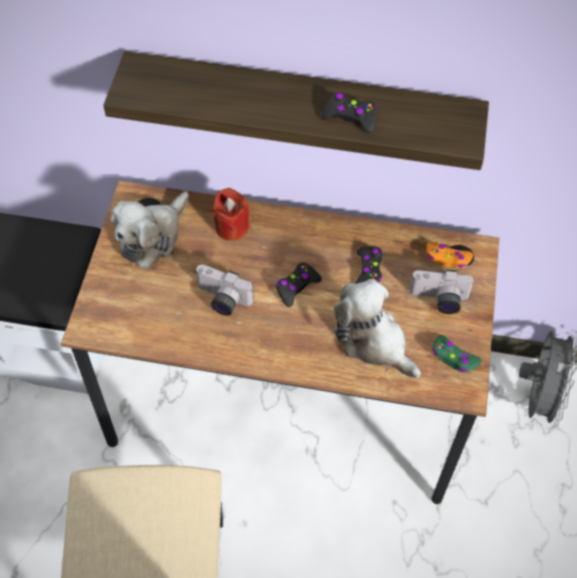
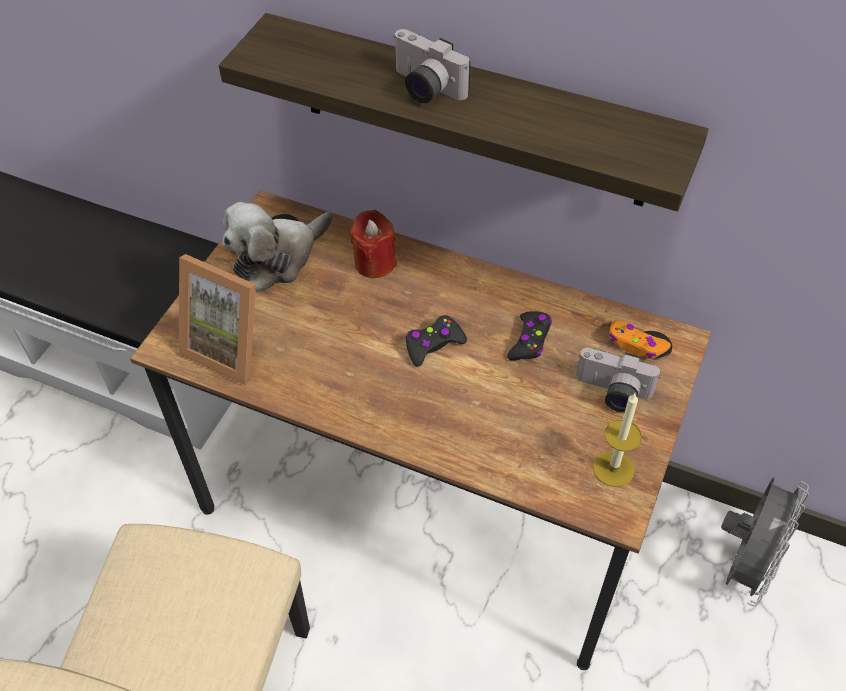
camera: 15 degrees right, 5 degrees down
camera [195,264,254,316] -> camera moved to [393,29,471,103]
black game controller [321,92,377,133] -> none
plush toy [334,279,421,378] -> none
green game controller [432,335,482,373] -> candle [593,394,642,487]
none -> picture frame [179,254,256,385]

